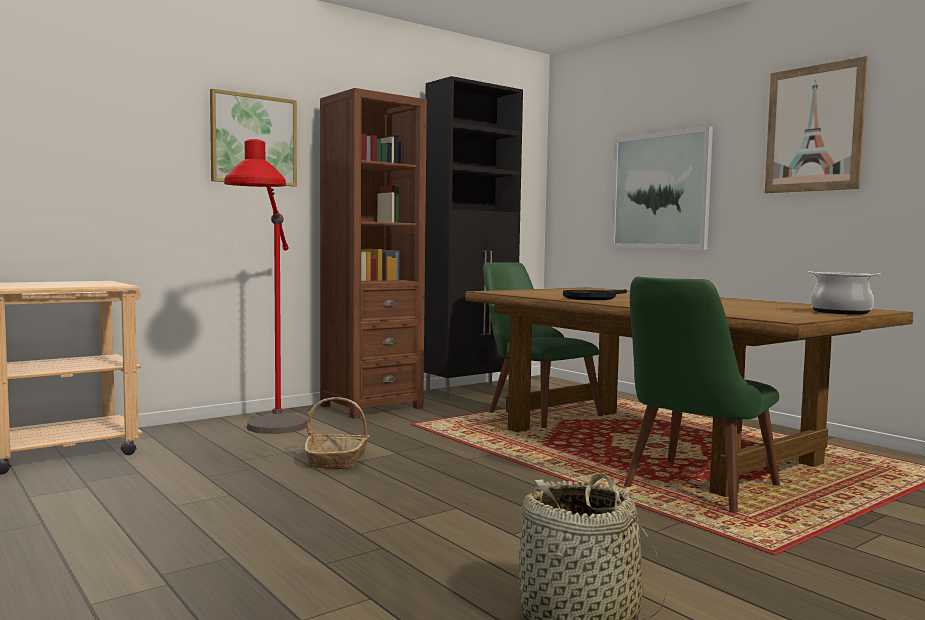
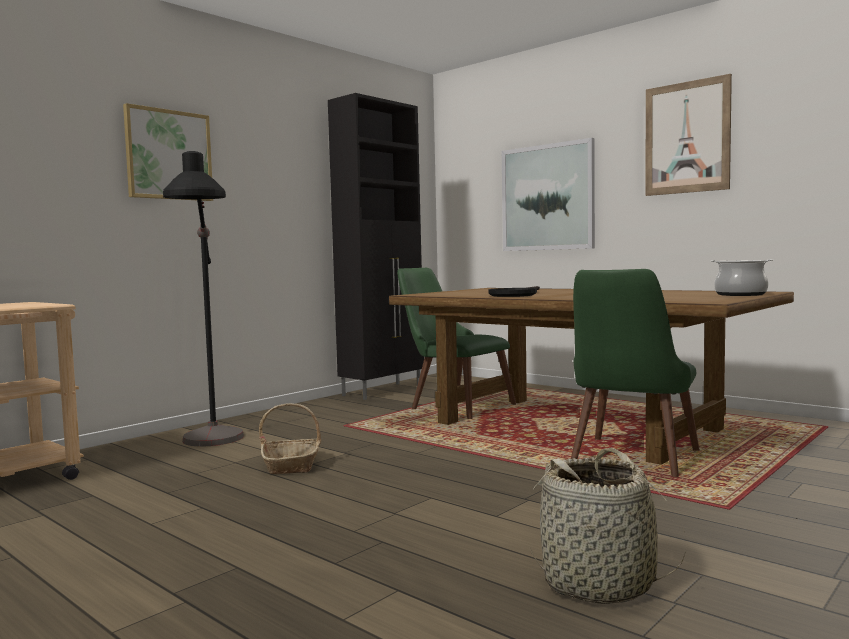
camera: 10 degrees left, 0 degrees up
red floor lamp [224,139,307,434] -> black floor lamp [163,151,244,446]
brown bookcase [320,88,427,419] -> none

